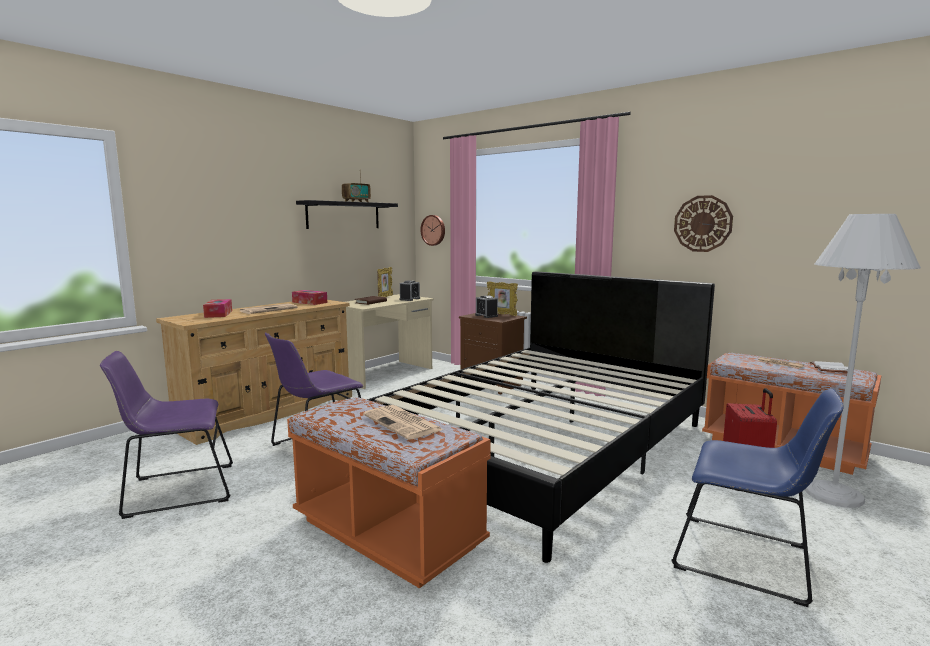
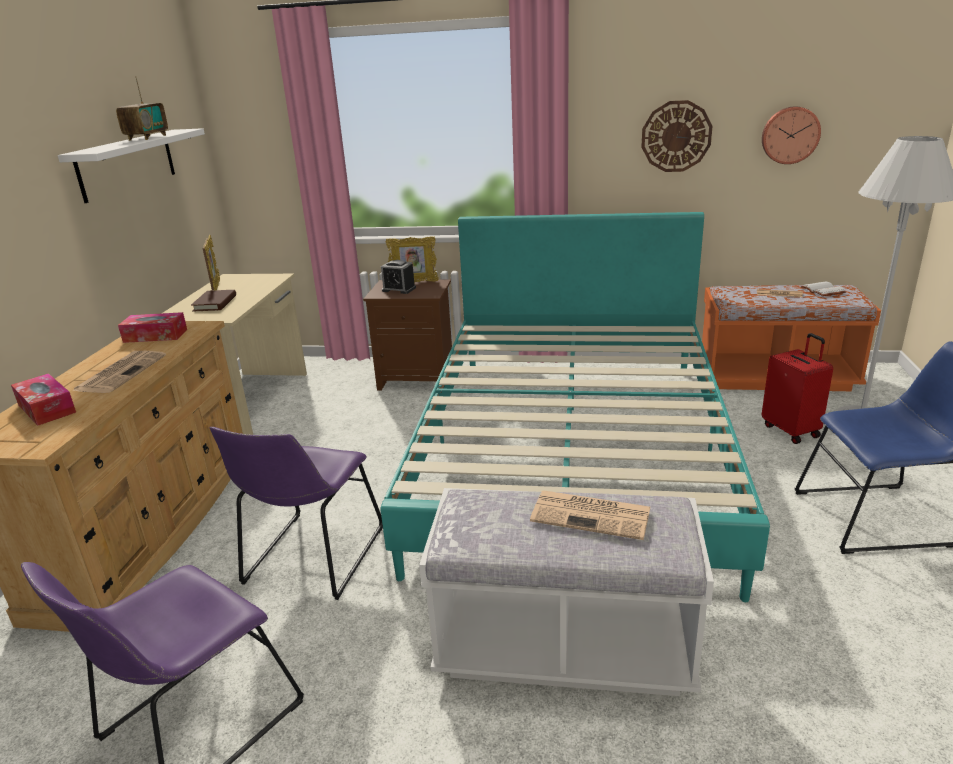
camera: 30 degrees left, 15 degrees up
orange bench [287,397,491,588] -> white bench [419,488,714,696]
black shelf [296,200,398,229] -> white shelf [58,128,205,203]
black bed [367,271,715,563] -> turquoise bed [381,212,770,602]
alarm clock [399,280,420,301] -> none
wall clock [421,215,445,246] -> wall clock moved to [762,107,821,164]

